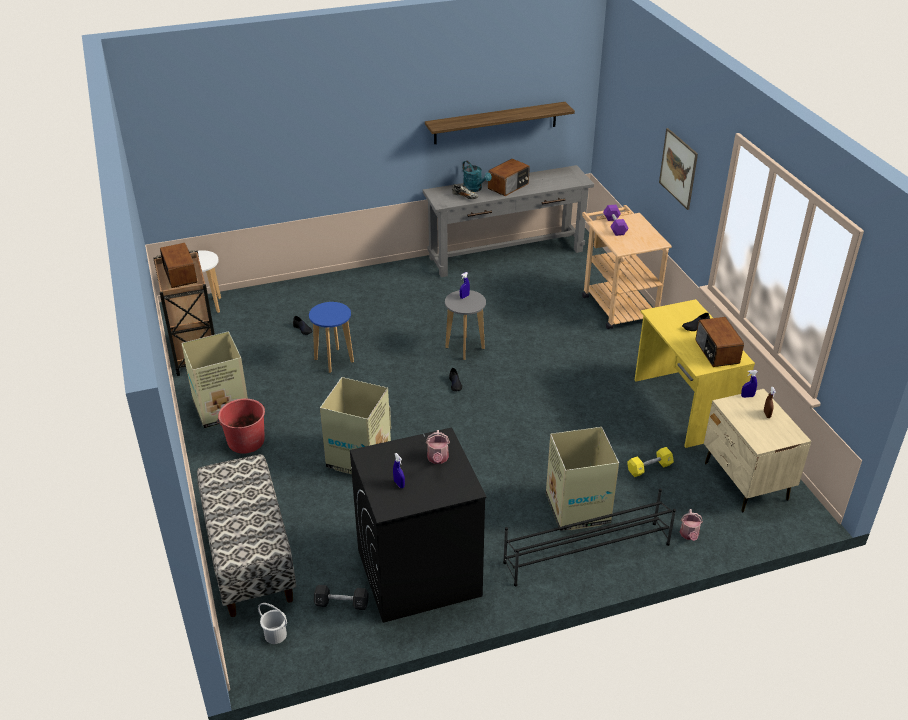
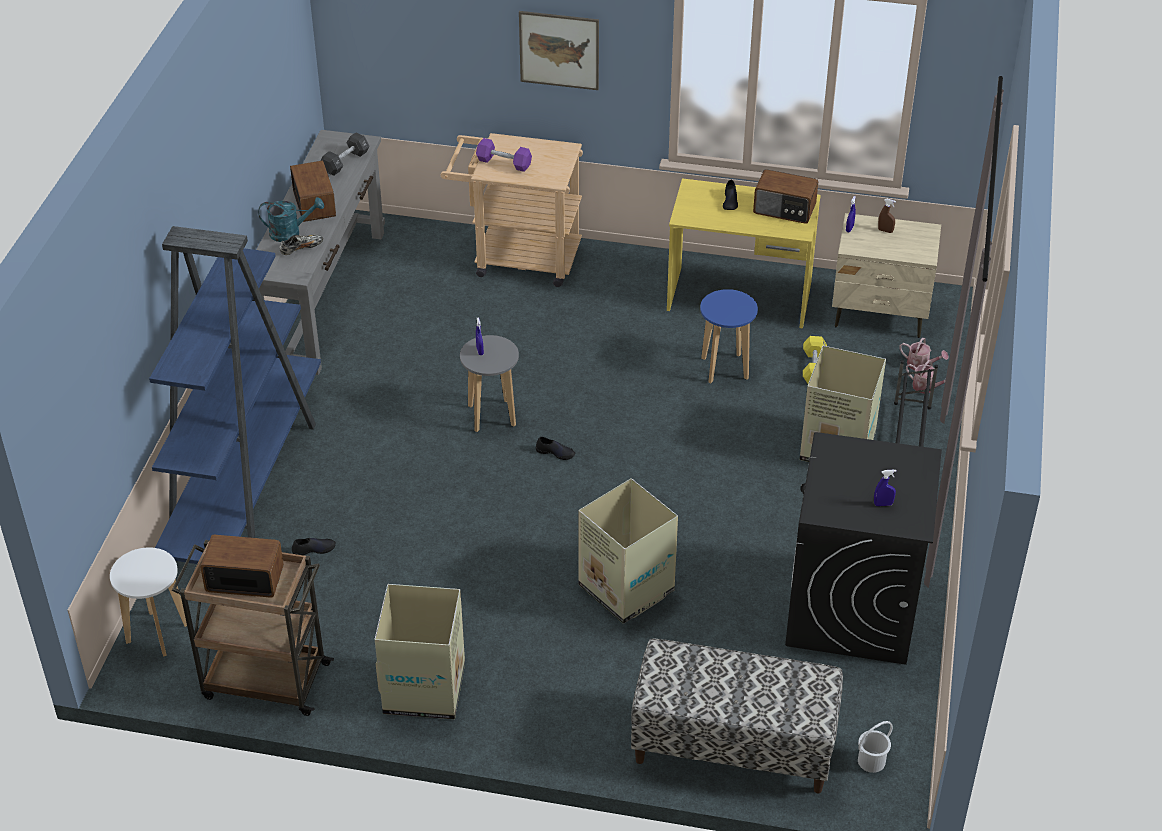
camera: 60 degrees left, 5 degrees up
red bucket [217,399,265,454] -> none
blue stool [309,302,354,373] -> blue stool moved to [700,289,758,383]
black dumbbell [314,585,369,610] -> black dumbbell moved to [321,132,370,176]
shelf [425,102,575,144] -> none
watering can [426,430,450,464] -> watering can moved to [899,338,948,370]
none -> blue bookcase [149,226,321,564]

